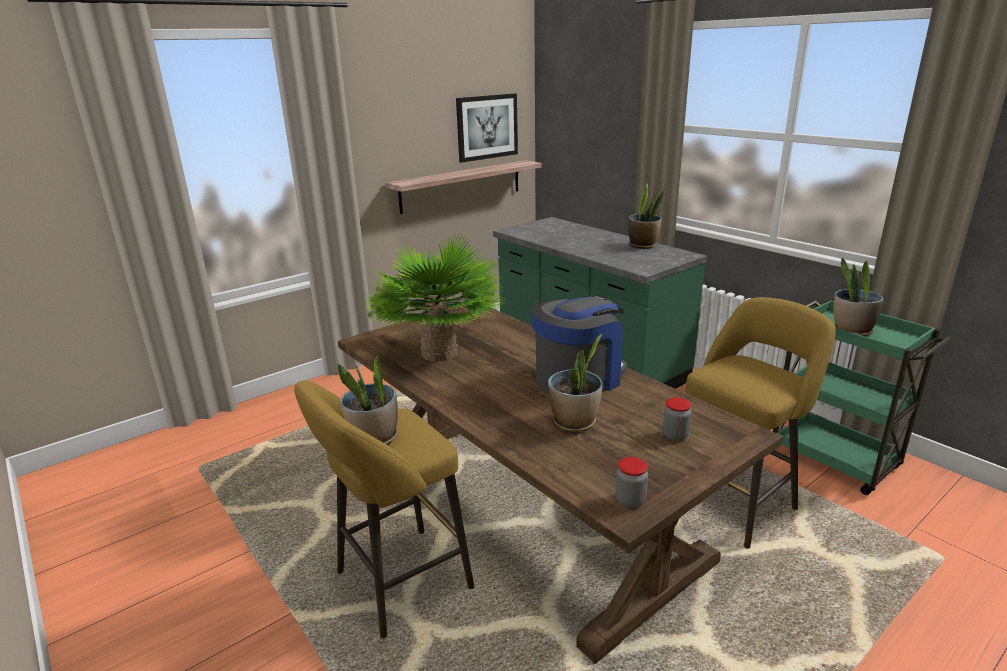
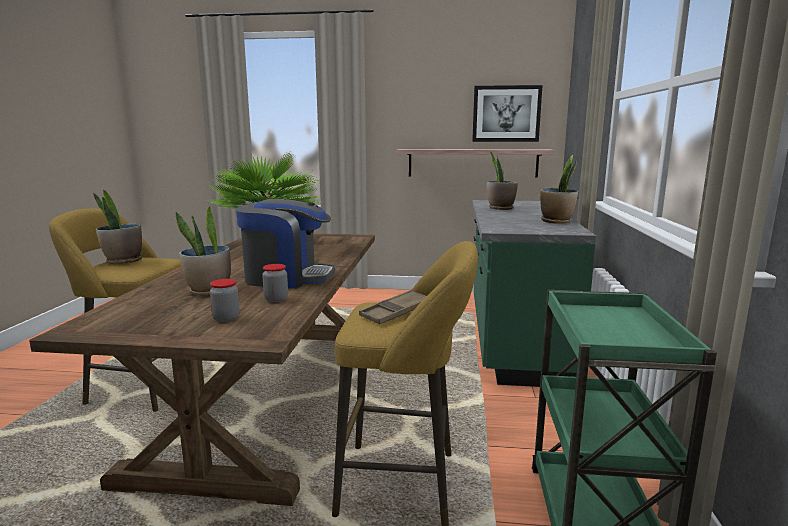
camera: 45 degrees right, 10 degrees down
jar [615,457,648,508] -> jar moved to [262,264,288,302]
potted plant [833,258,883,337] -> potted plant moved to [487,152,518,210]
none -> brown tray [359,290,427,324]

